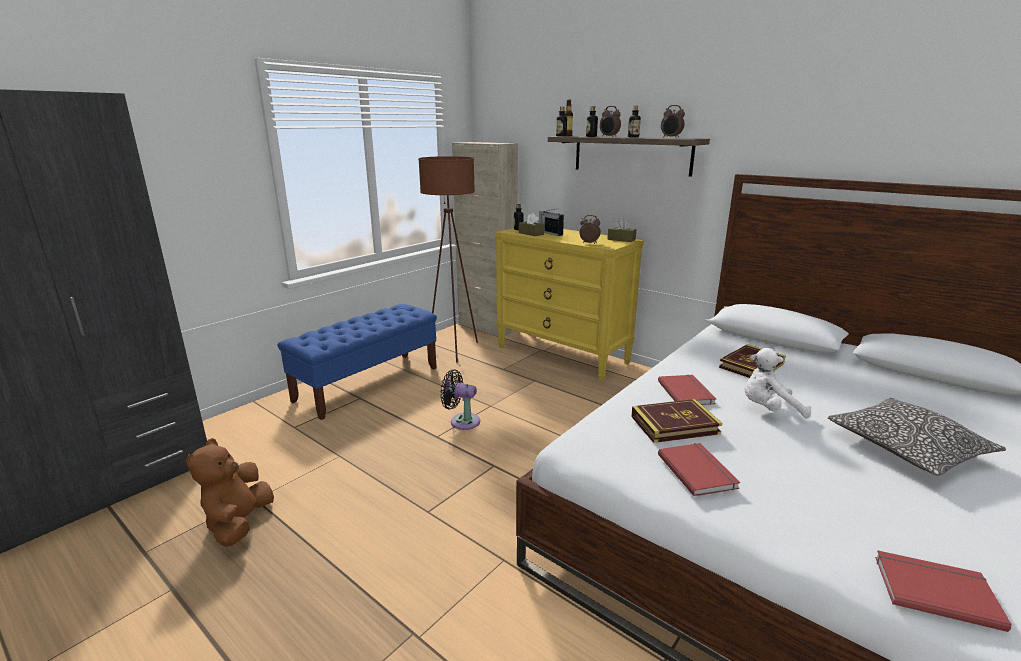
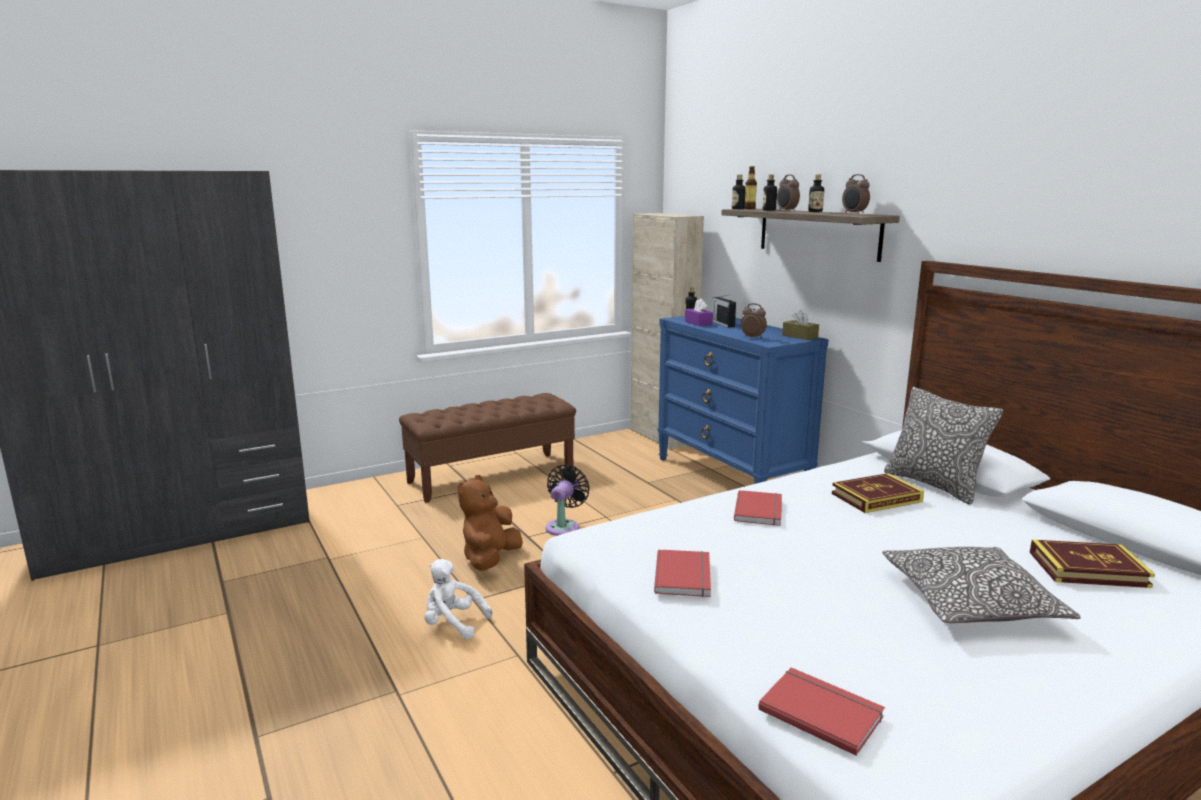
camera: 20 degrees right, 5 degrees down
brown plush toy [186,438,274,547] -> brown plush toy moved to [458,475,523,571]
blue bench [278,304,437,420] -> brown bench [399,393,576,503]
brown floor lamp [418,156,478,362] -> none
black fan [440,369,480,430] -> black fan turned 75 degrees clockwise [546,464,590,536]
yellow dresser [495,228,644,381] -> blue dresser [657,316,829,484]
brown tissue box [519,213,544,236] -> purple tissue box [685,298,713,326]
book [631,399,722,443] -> book moved to [1029,540,1155,588]
white plush toy [745,348,811,418] -> white plush toy moved to [424,559,492,639]
none -> pillow [884,387,1003,504]

